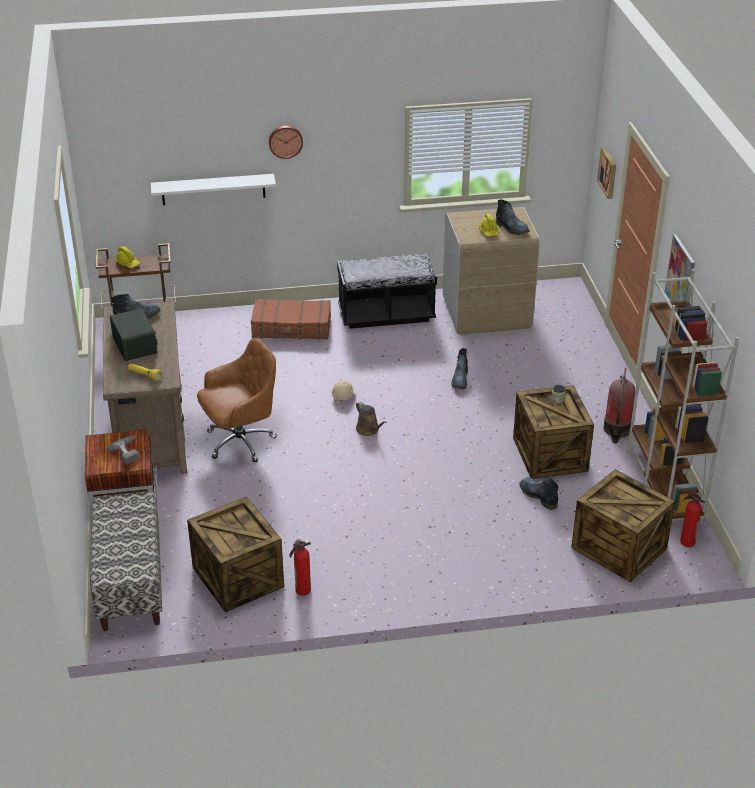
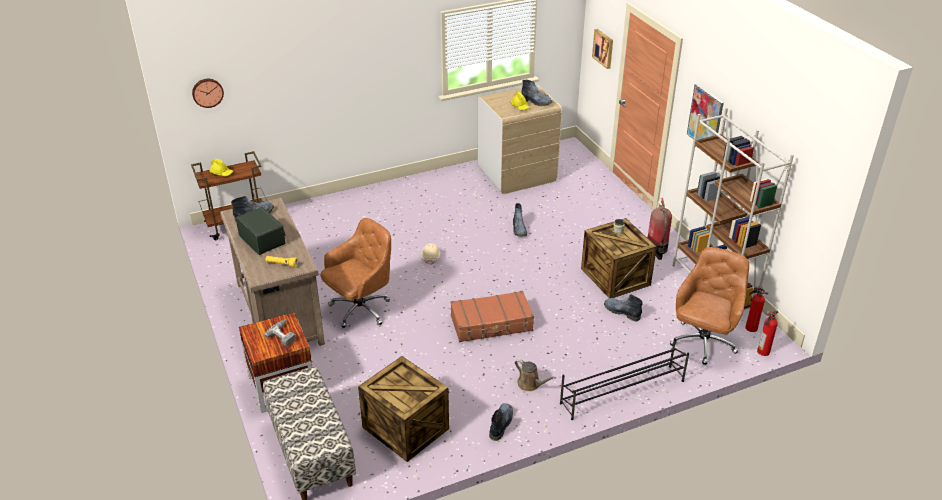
camera: 15 degrees left, 0 degrees up
white shelf [151,174,276,205] -> none
brown suitcase [251,299,331,339] -> brown suitcase moved to [451,291,534,342]
wall clock [269,126,303,159] -> wall clock moved to [192,79,224,108]
fire extinguisher [290,539,311,596] -> fire extinguisher moved to [757,310,778,356]
black bench [337,254,437,329] -> none
brown watering can [356,401,387,436] -> brown watering can moved to [515,359,556,391]
crate [571,469,675,582] -> brown office chair [670,247,749,365]
none -> boot [489,403,513,441]
none -> black shoe rack [560,338,689,420]

